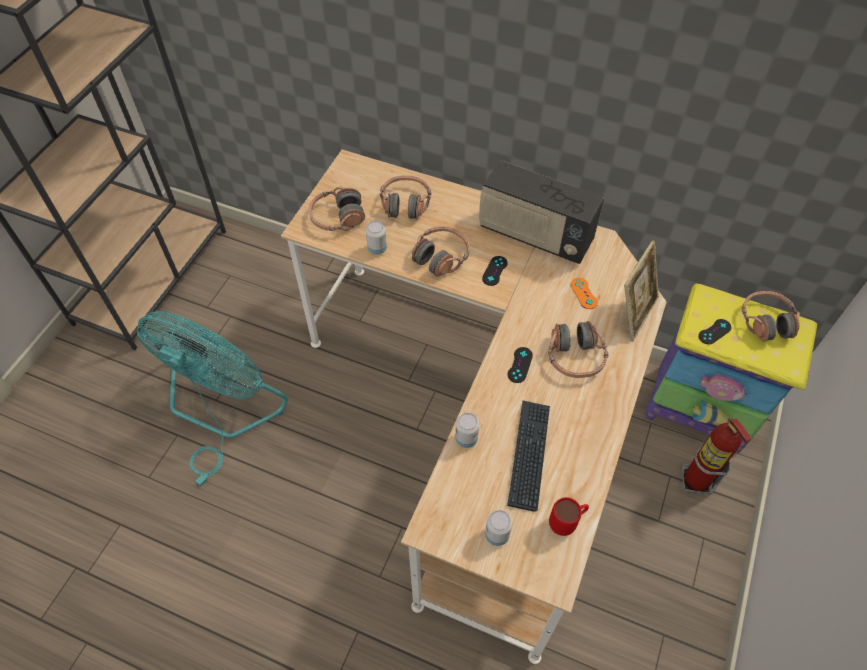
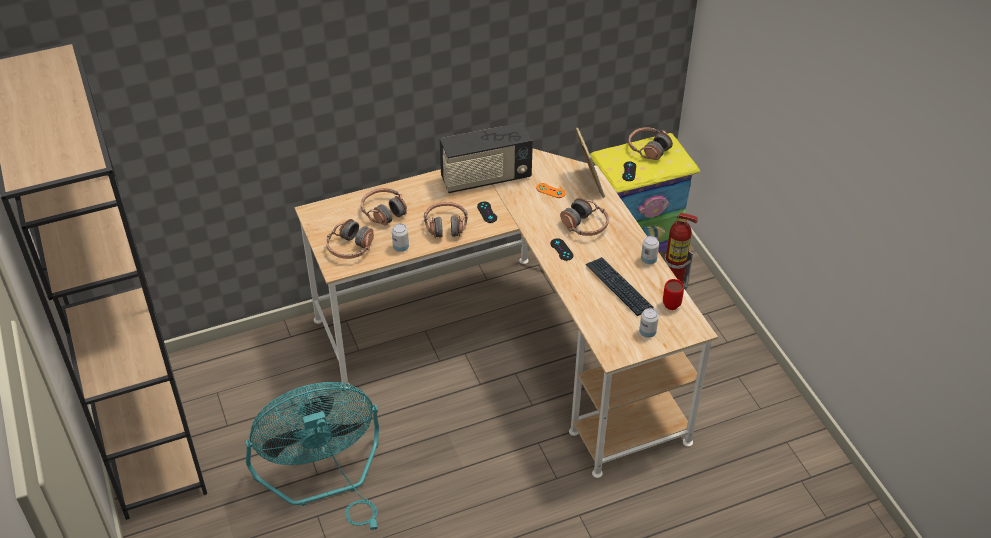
camera: 45 degrees left, 10 degrees down
can [455,413,479,448] -> can moved to [641,236,659,264]

